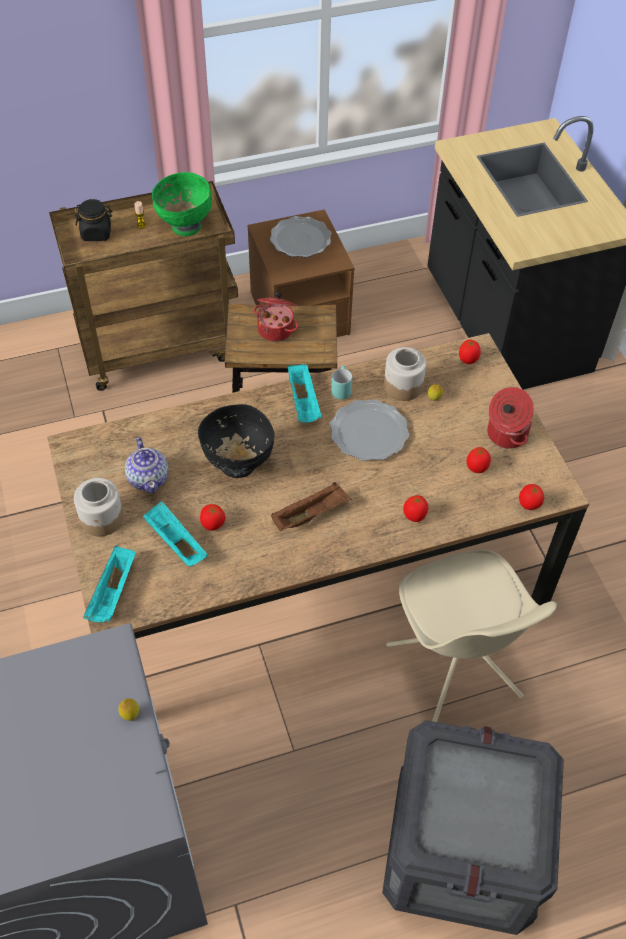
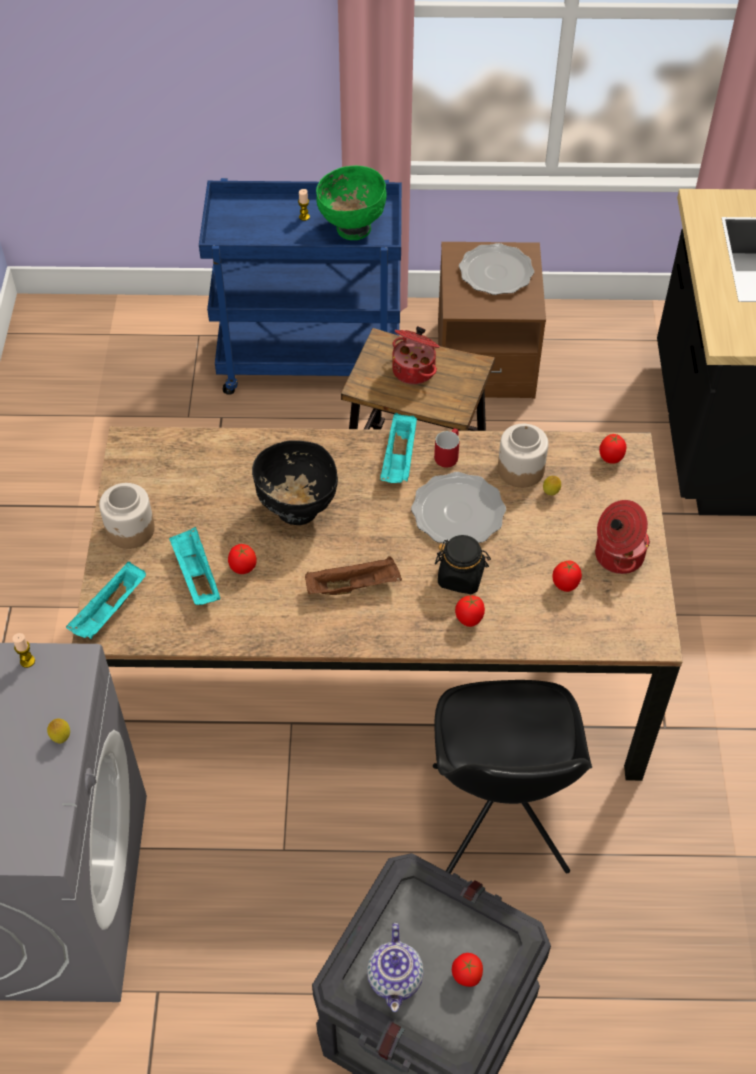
camera: 20 degrees right, 0 degrees up
brown cart [49,181,238,391] -> blue cart [199,178,402,395]
black jar [74,199,112,241] -> black jar moved to [435,535,491,594]
teapot [125,437,168,494] -> teapot moved to [367,923,424,1012]
turquoise mug [331,366,352,400] -> red mug [434,428,459,468]
beige chair [386,550,557,722] -> black chair [433,680,592,874]
tomato [519,484,544,510] -> tomato moved to [452,953,483,987]
none -> candle [12,633,35,668]

